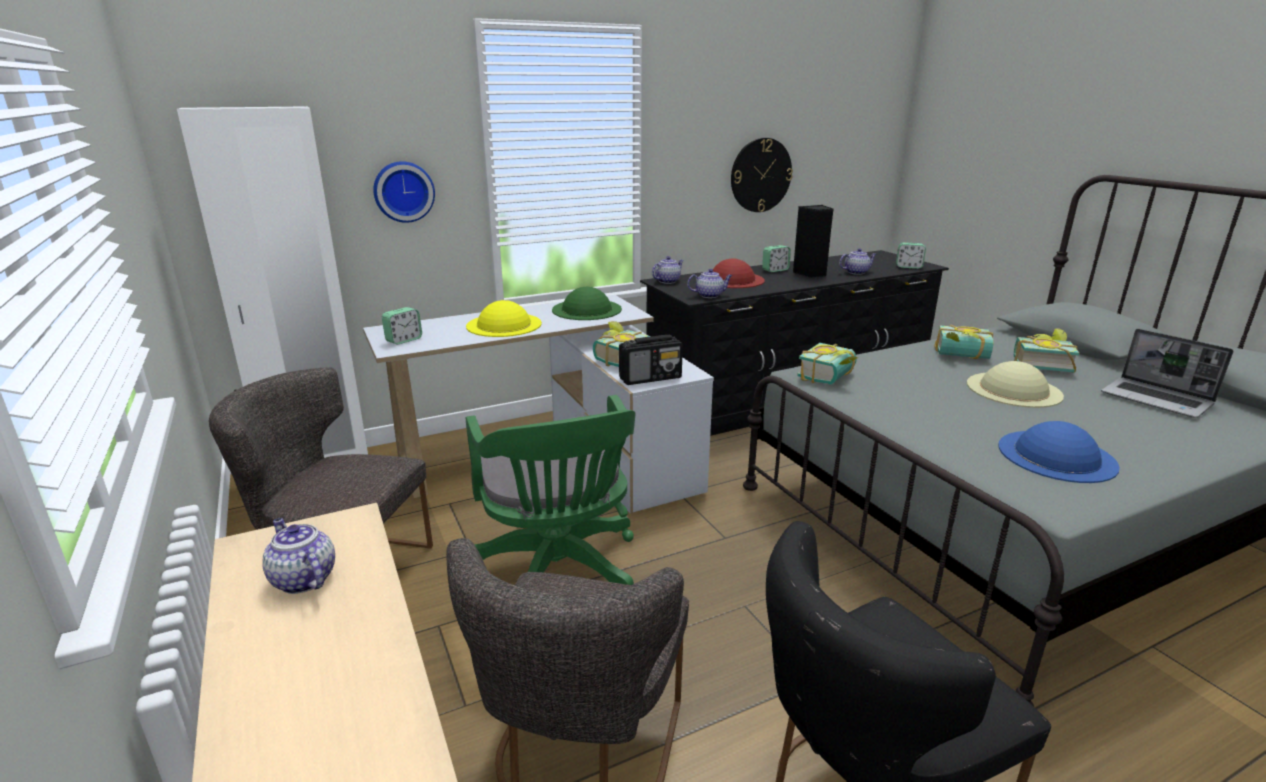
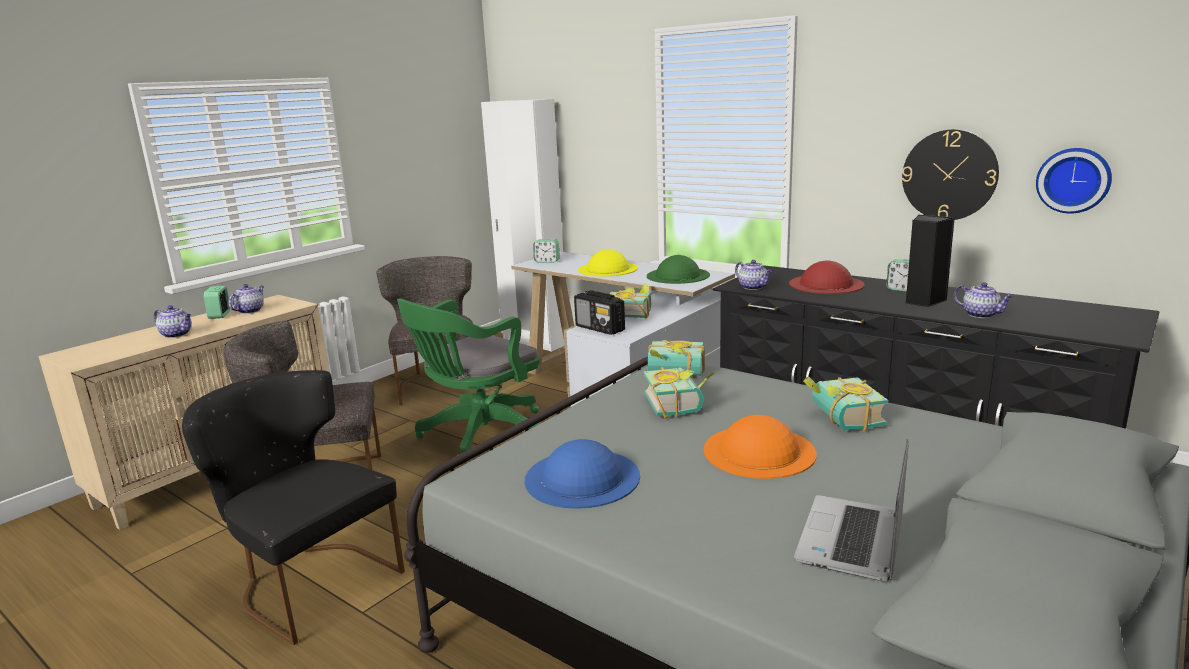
camera: 65 degrees right, 5 degrees down
wall clock [373,161,435,223] -> wall clock moved to [1036,148,1112,214]
teapot [652,256,684,284] -> teapot moved to [154,305,192,338]
alarm clock [896,243,926,269] -> alarm clock moved to [204,286,230,319]
beige hat [967,361,1064,408] -> orange hat [704,415,817,479]
book [1014,328,1079,373] -> book moved to [644,367,715,419]

